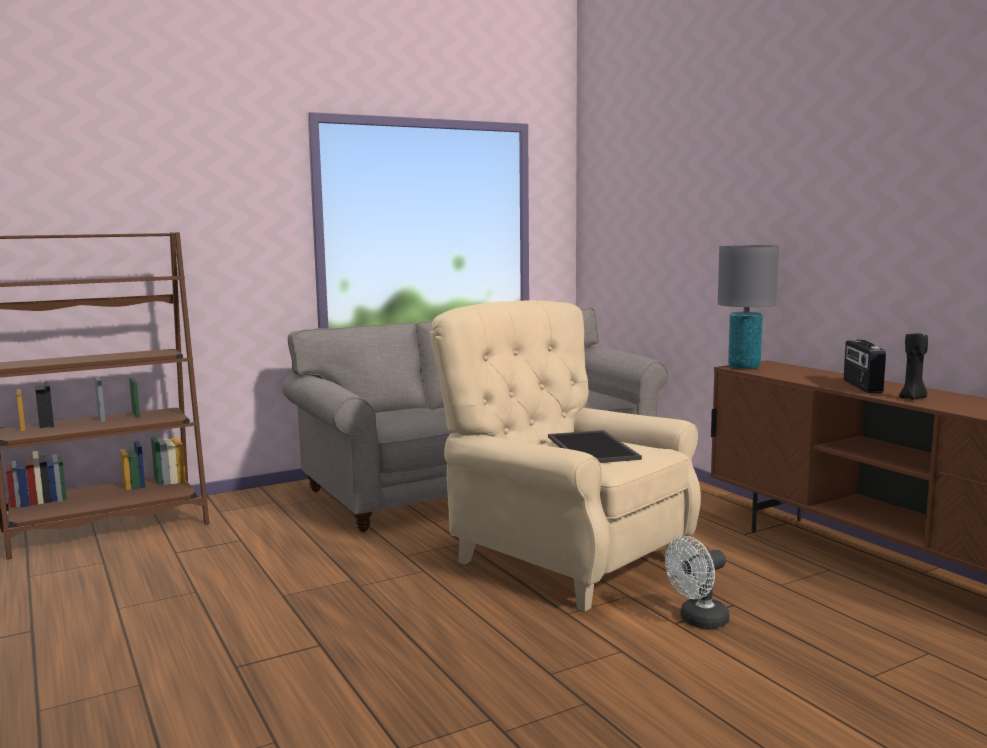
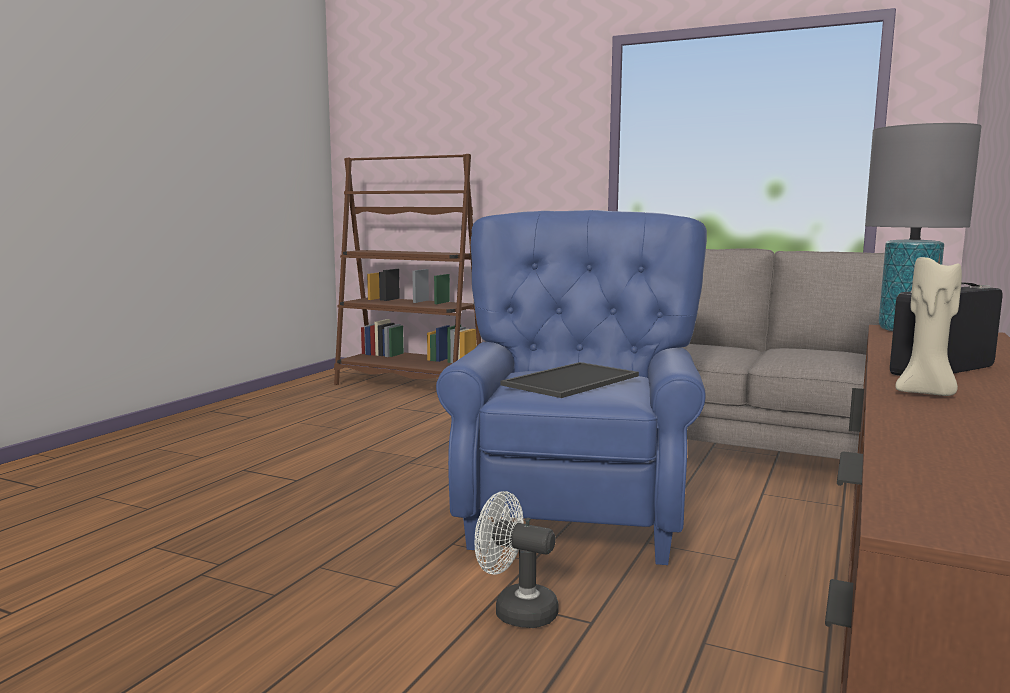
camera: 55 degrees right, 0 degrees up
beige armchair [430,300,701,611] -> blue armchair [436,210,707,565]
black candle [899,333,928,400] -> beige candle [895,255,962,396]

